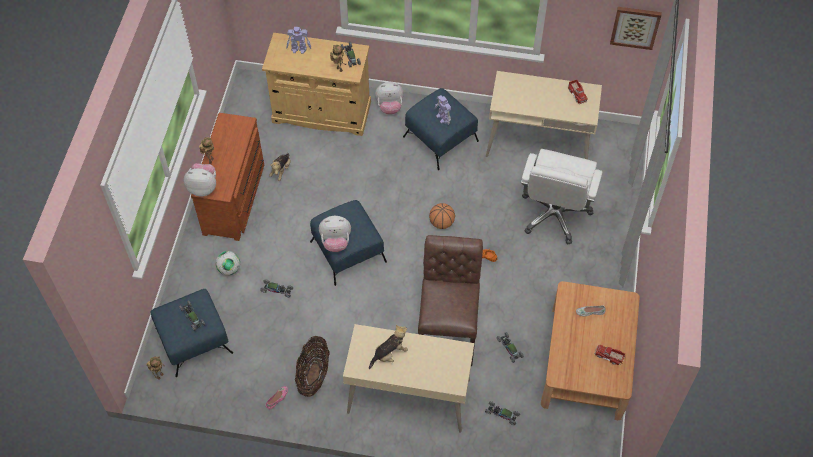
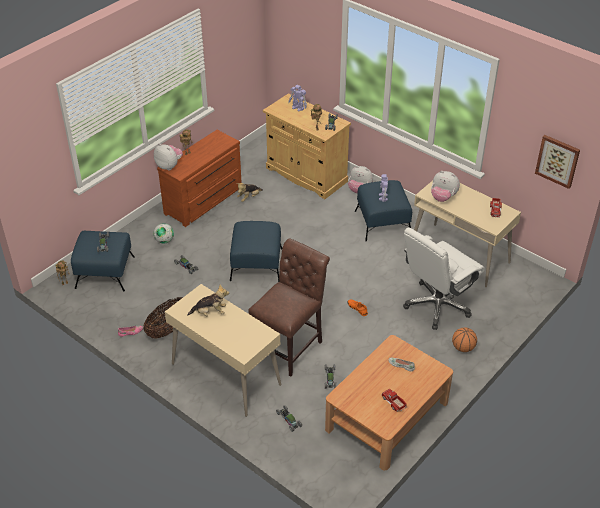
camera: 30 degrees right, 15 degrees down
plush toy [319,216,351,252] -> plush toy moved to [431,171,460,202]
basketball [429,203,455,229] -> basketball moved to [452,327,477,352]

